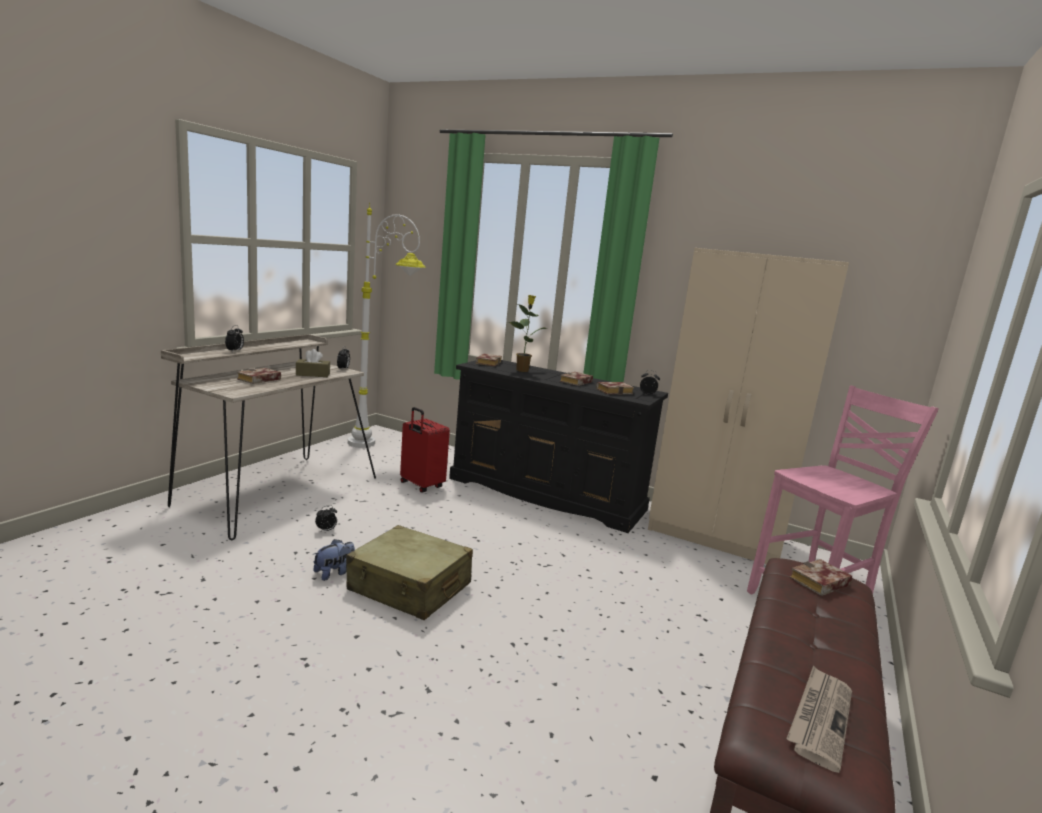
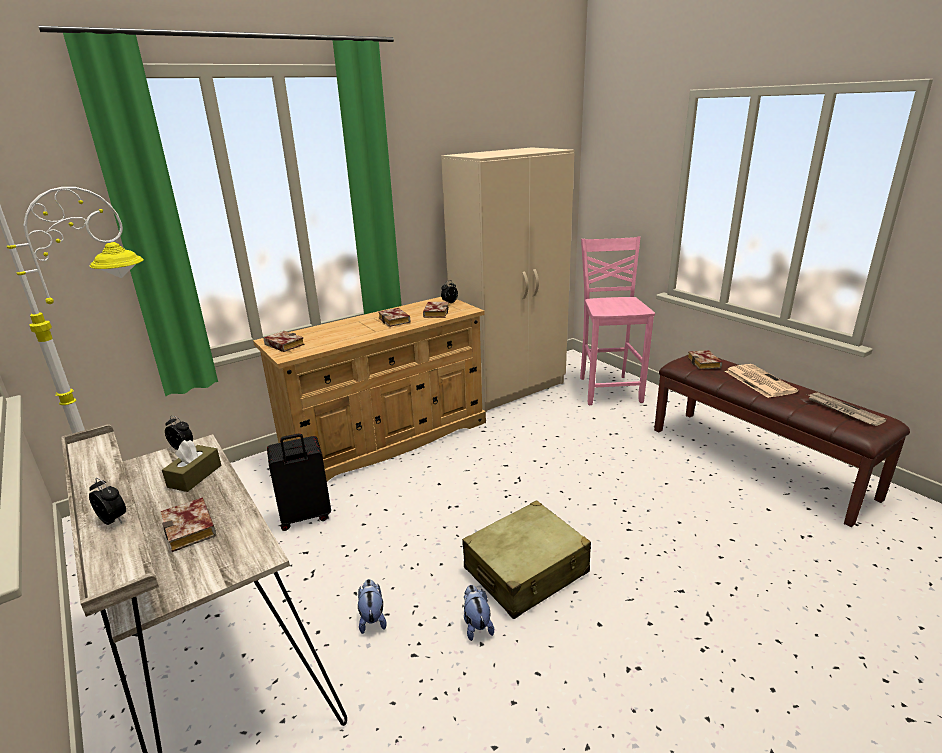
camera: 60 degrees left, 10 degrees up
alarm clock [315,505,337,533] -> plush toy [358,579,387,634]
red suitcase [400,407,450,493] -> black suitcase [267,433,331,531]
black dresser [449,360,668,533] -> beige dresser [253,297,486,482]
potted plant [507,295,546,372] -> none
none -> newspaper [725,364,798,398]

